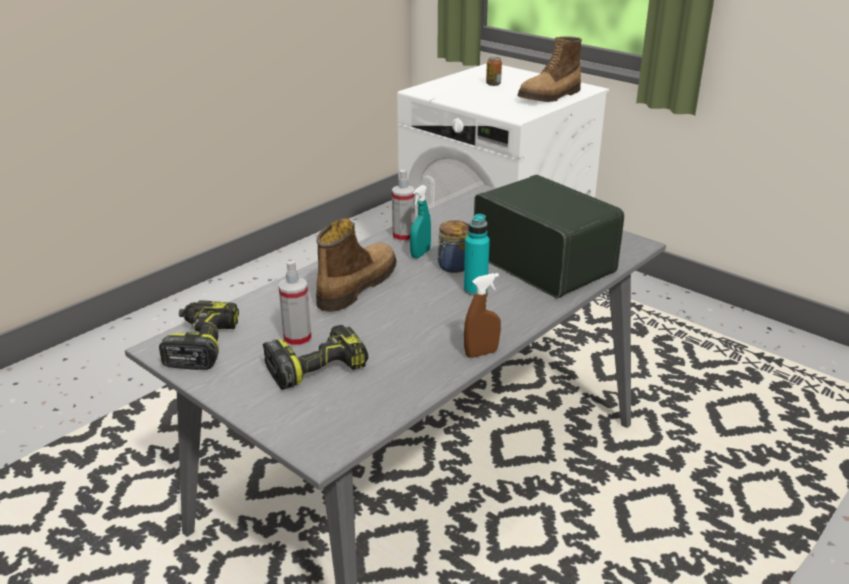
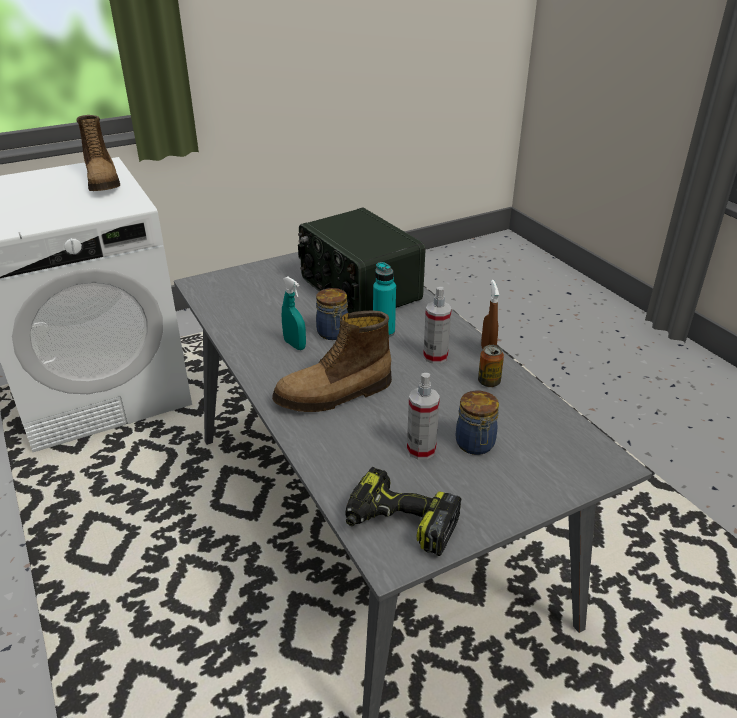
camera: 70 degrees left, 5 degrees up
power drill [263,325,368,390] -> jar [456,391,499,455]
boot [316,218,397,312] -> boot turned 75 degrees counterclockwise [272,311,392,412]
spray bottle [392,170,415,242] -> spray bottle moved to [423,287,452,364]
radio [474,175,624,298] -> radio turned 105 degrees counterclockwise [298,208,425,314]
can [486,57,502,86] -> can moved to [478,345,504,387]

